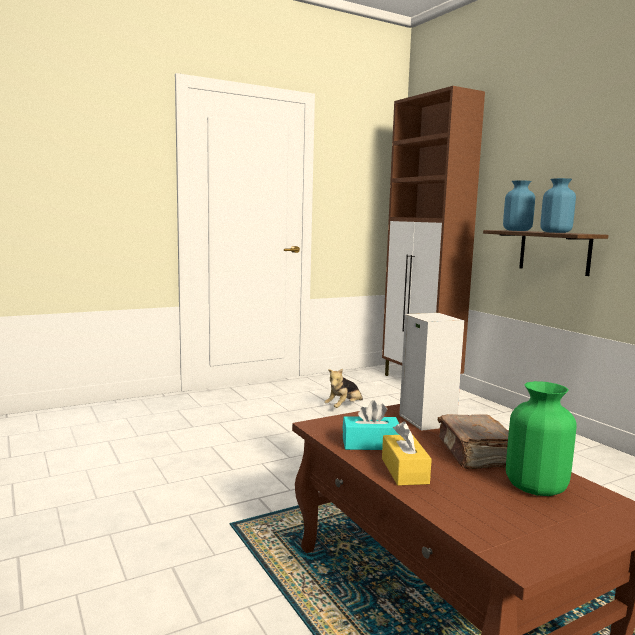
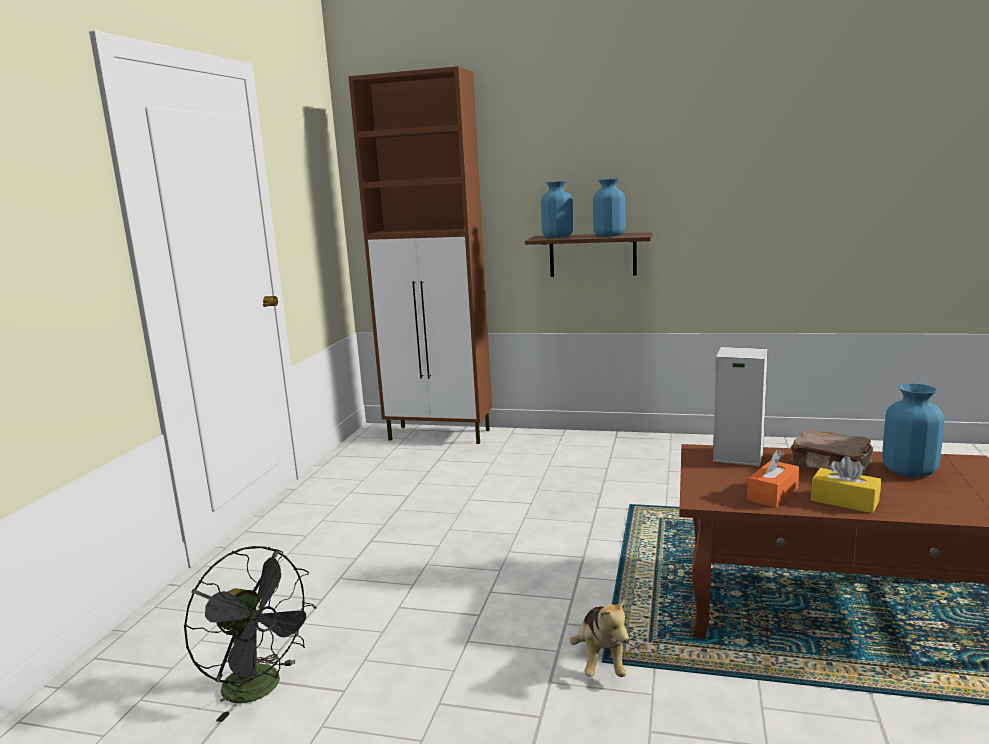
camera: 45 degrees left, 5 degrees up
plush toy [324,368,363,408] -> plush toy moved to [569,597,629,677]
turquoise tissue box [342,400,399,450] -> orange tissue box [747,450,799,508]
green vase [506,381,577,496] -> blue vase [882,383,945,477]
none -> black fan [184,546,317,722]

